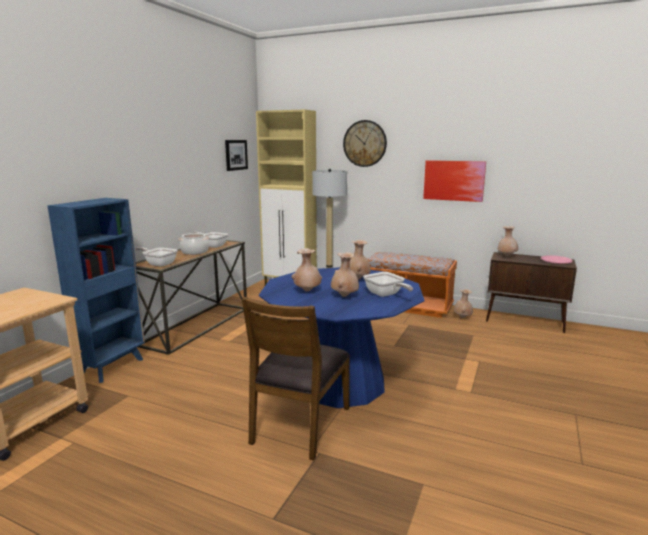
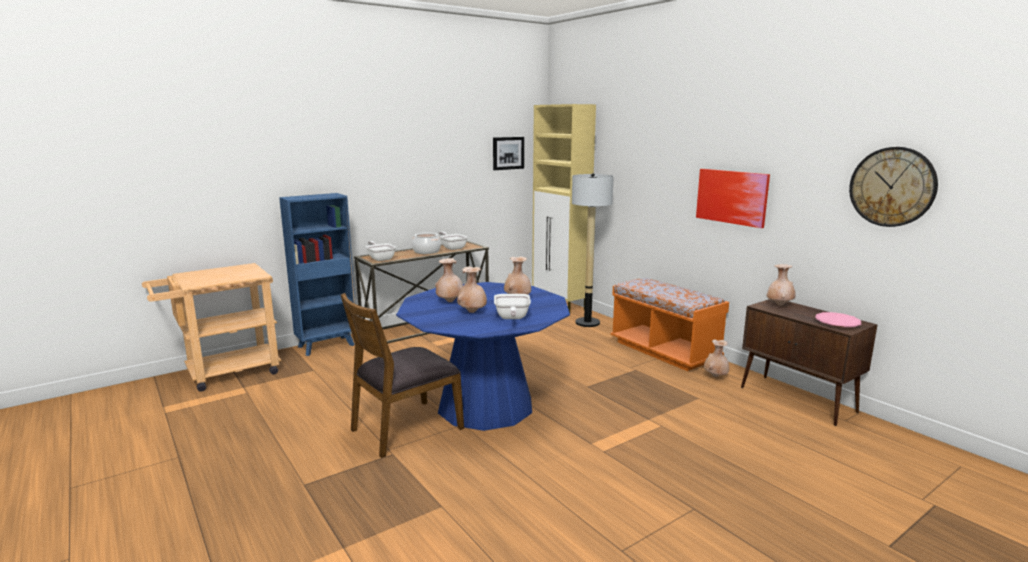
camera: 30 degrees right, 0 degrees up
wall clock [343,120,387,167] -> wall clock moved to [849,147,938,227]

